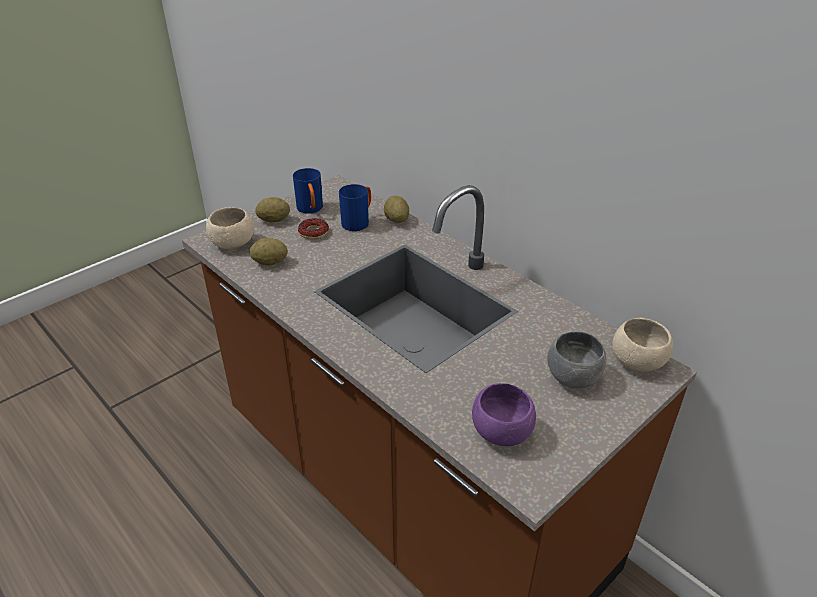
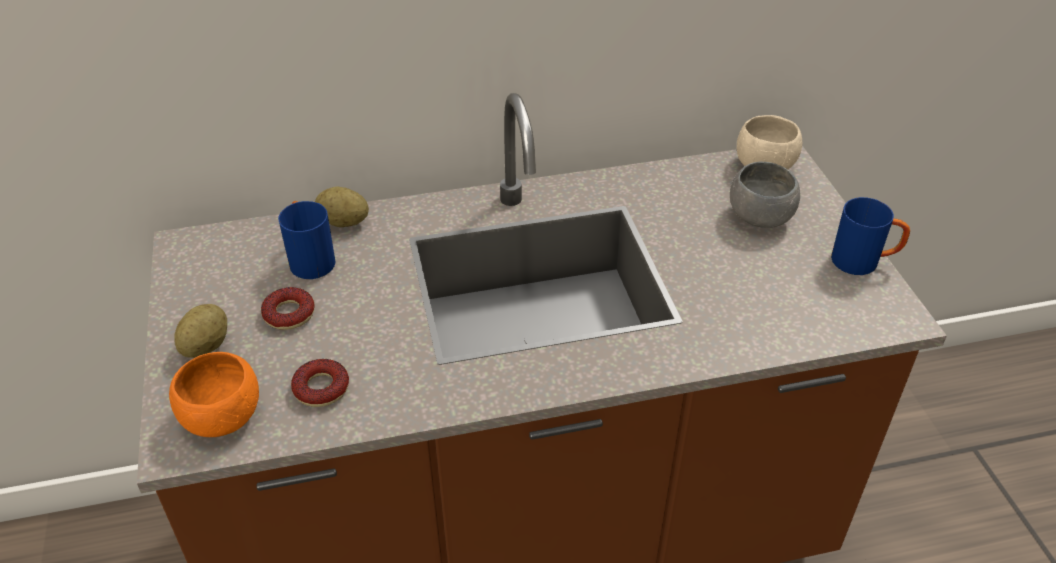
camera: 60 degrees left, 5 degrees up
beige bowl [206,207,254,249] -> orange bowl [169,352,259,437]
potato [249,238,288,265] -> donut [291,359,349,407]
blue mug [293,168,323,214] -> blue mug moved to [831,197,910,275]
purple bowl [472,383,536,446] -> none

